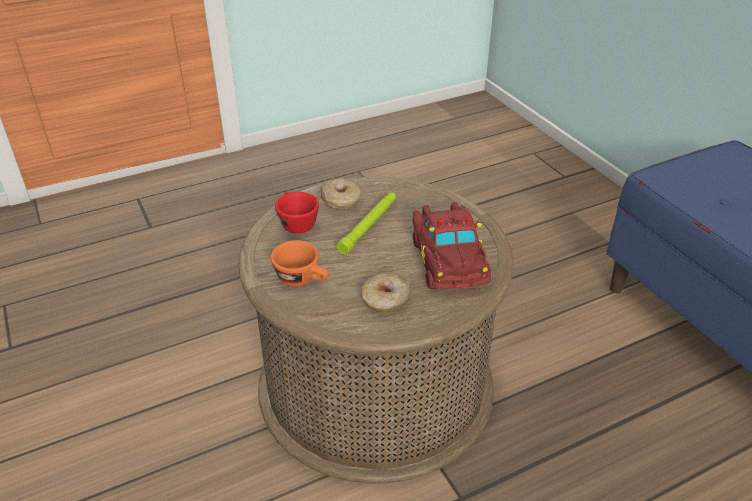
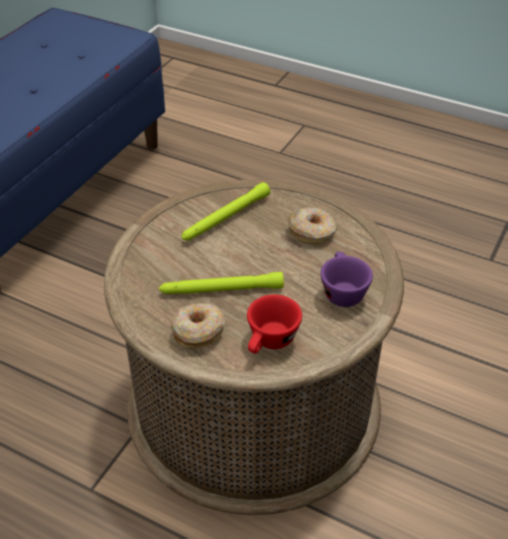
camera: 125 degrees left, 5 degrees up
orange cup [271,240,330,287] -> purple cup [320,252,373,307]
red toy car [412,202,491,289] -> green flashlight [182,182,270,240]

